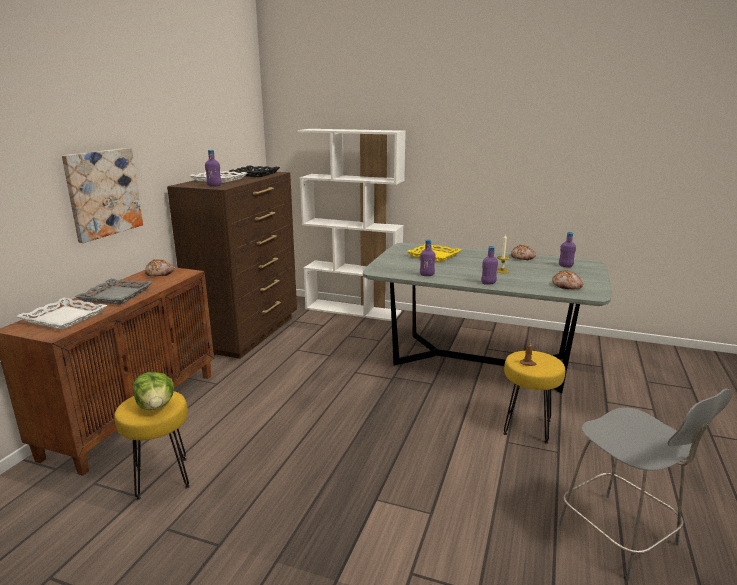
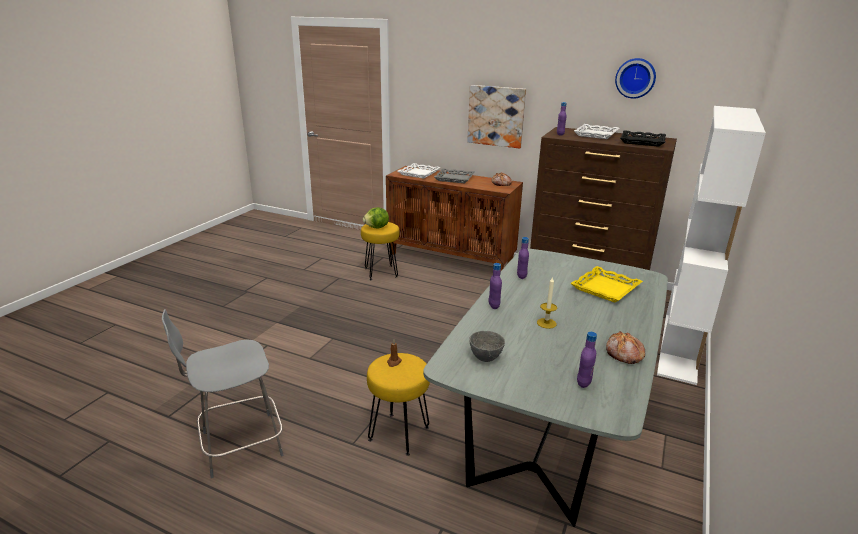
camera: 95 degrees right, 5 degrees up
bread [552,270,583,289] -> grey bowl [469,331,505,362]
none -> wall clock [615,58,656,99]

